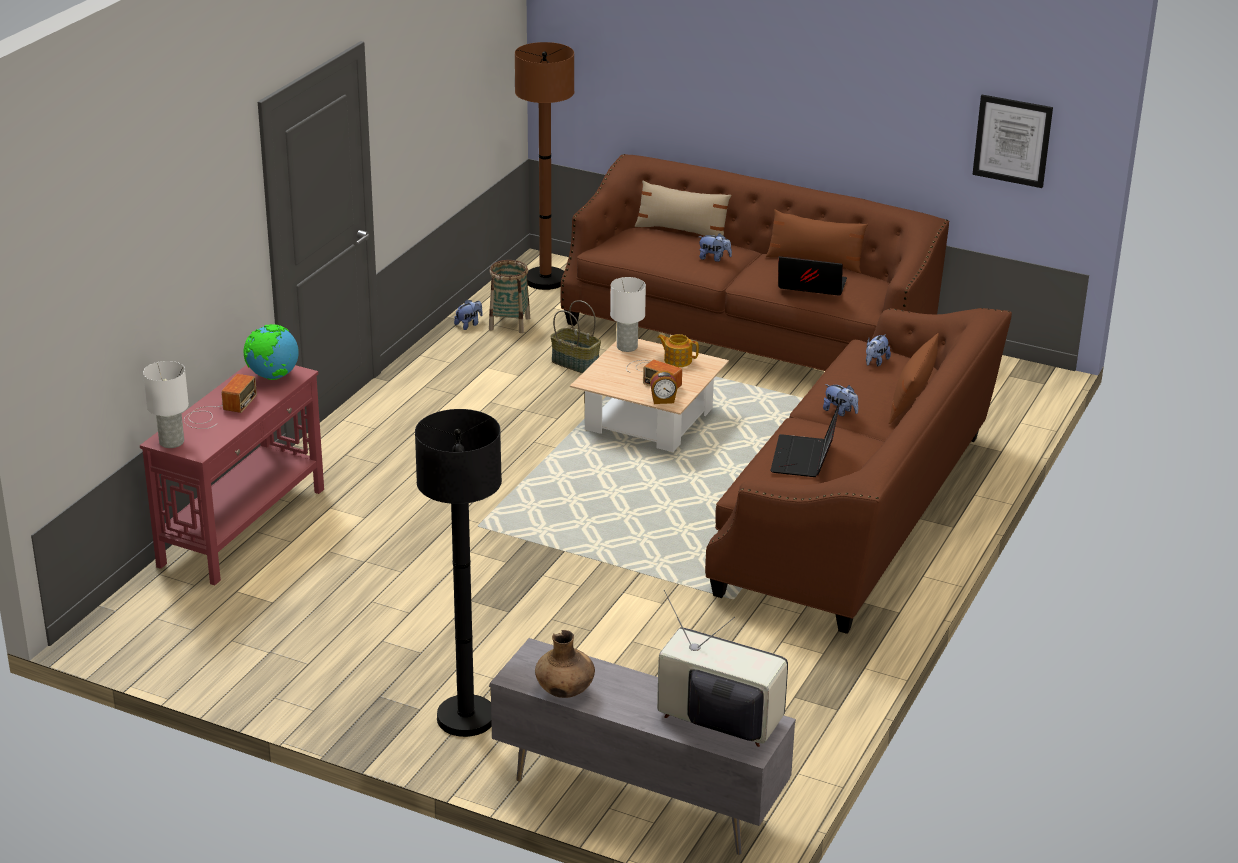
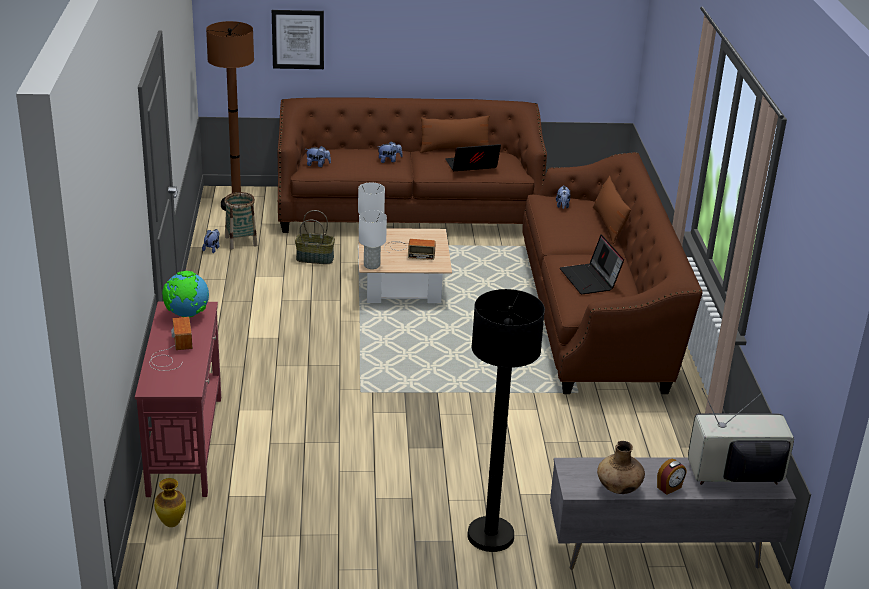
camera: 30 degrees left, 0 degrees up
white table lamp [143,361,189,448] -> white table lamp moved to [359,210,387,269]
beige pillow [635,180,731,236] -> none
alarm clock [650,370,678,404] -> alarm clock moved to [657,459,686,495]
teapot [657,334,699,367] -> none
plush toy [823,384,858,416] -> plush toy moved to [306,146,331,167]
picture [972,95,1053,188] -> picture moved to [272,10,324,69]
none -> vase [154,478,186,527]

